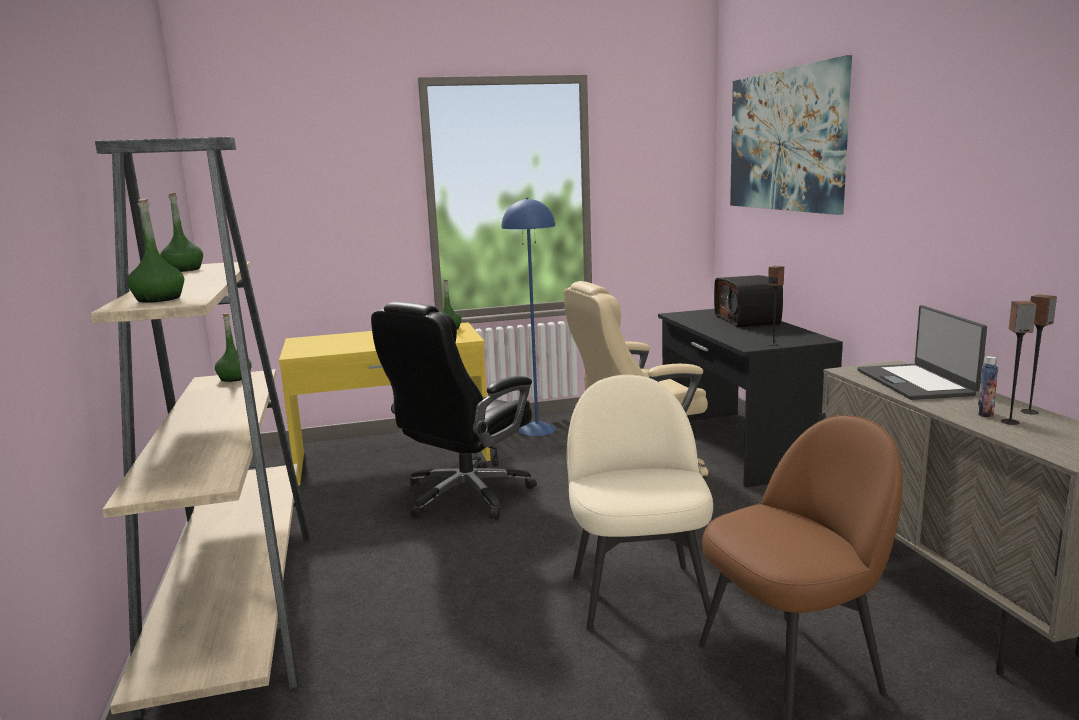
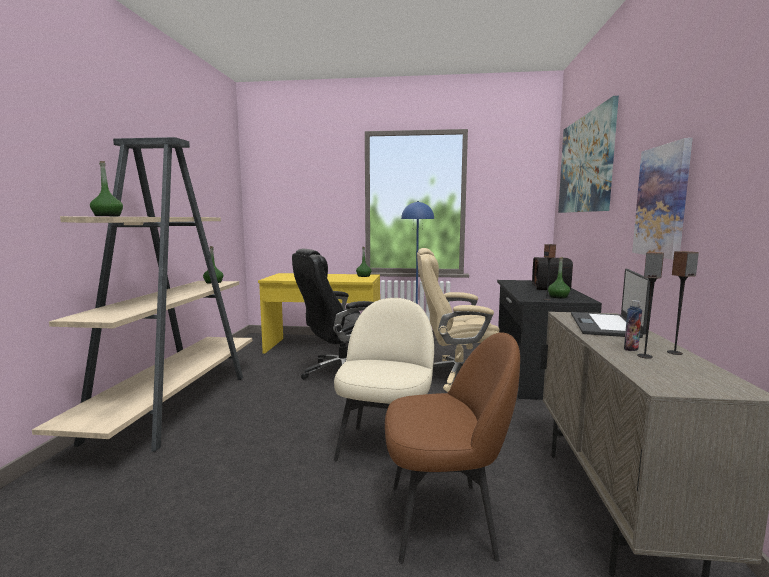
camera: 20 degrees right, 5 degrees down
green bottle [160,193,203,272] -> green bottle moved to [548,257,570,299]
none -> picture [632,138,693,260]

